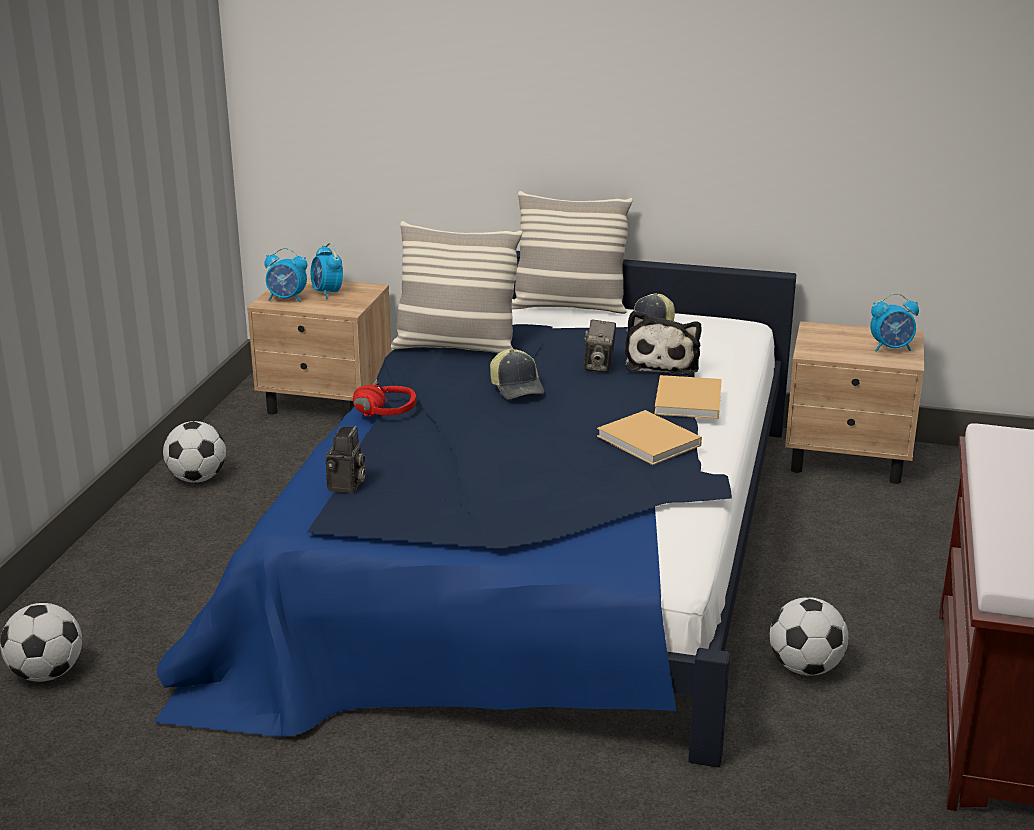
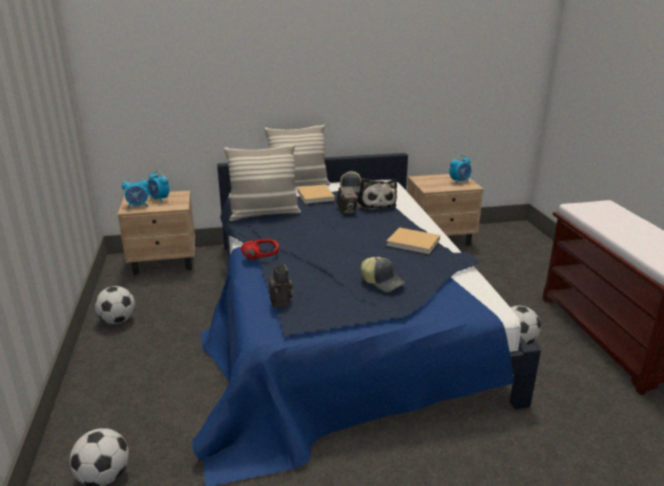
camera: 25 degrees left, 0 degrees up
cap [490,349,544,399] -> cap moved to [361,257,405,292]
beige book [654,375,722,419] -> beige book moved to [297,184,335,204]

